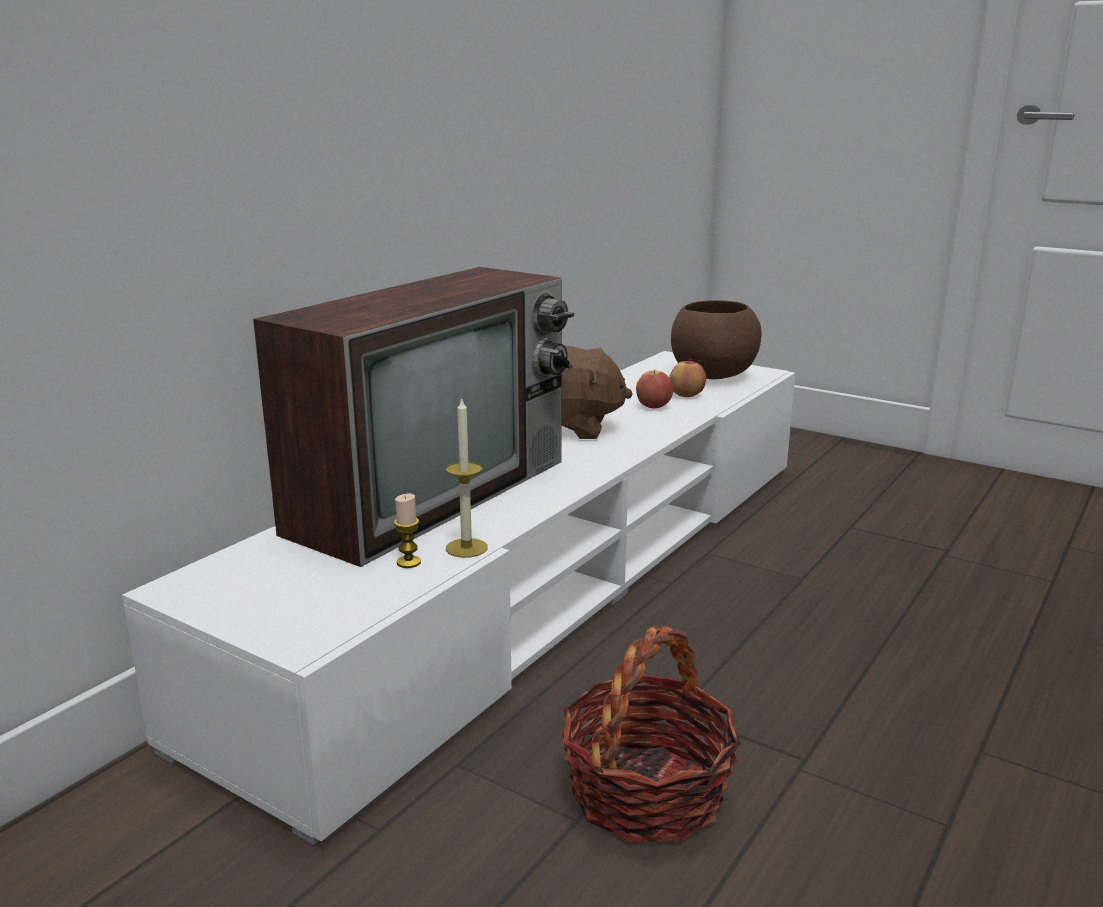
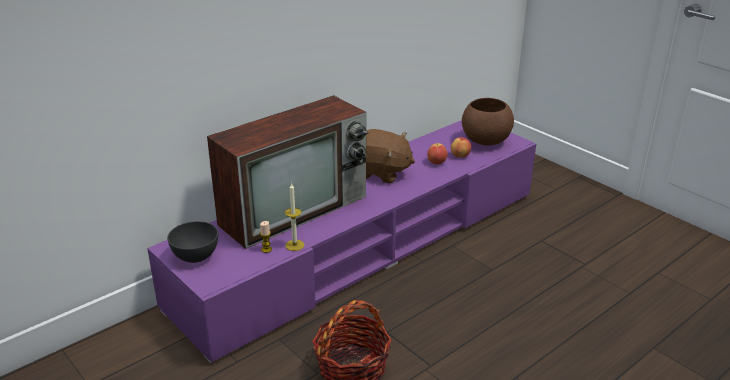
camera: 15 degrees right, 10 degrees up
white tv stand [122,351,795,845] -> purple tv stand [147,120,536,363]
none -> grey bowl [167,221,218,263]

